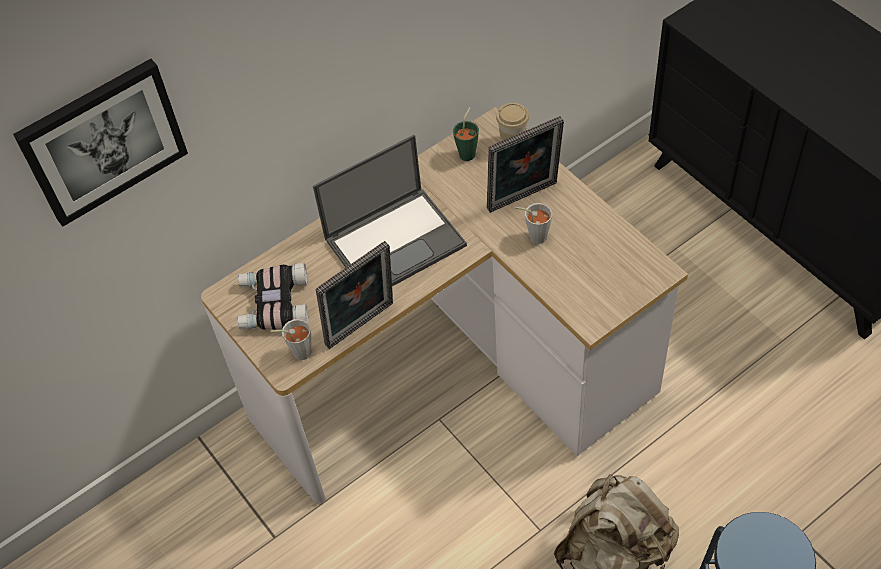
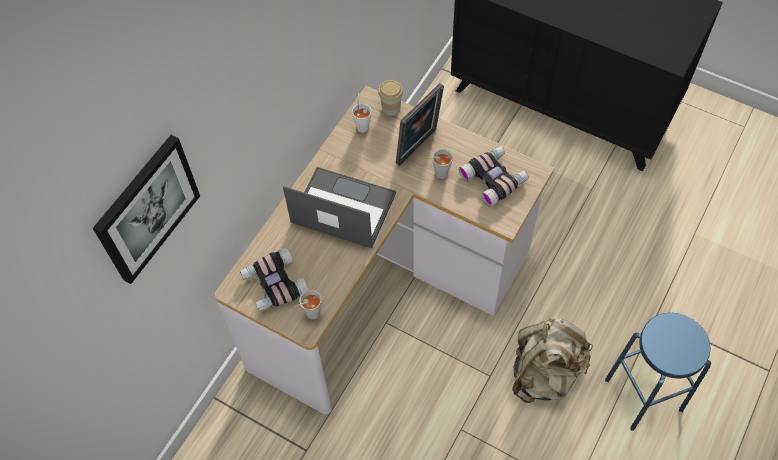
camera: 25 degrees left, 5 degrees up
laptop [313,135,467,286] -> laptop turned 105 degrees counterclockwise [283,167,396,248]
picture frame [316,241,393,349] -> none
green cup [453,107,479,161] -> white cup [352,93,372,133]
none -> binoculars [459,146,529,207]

